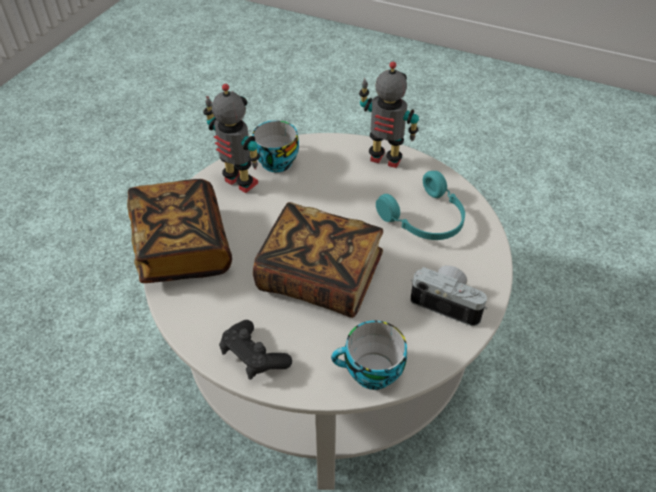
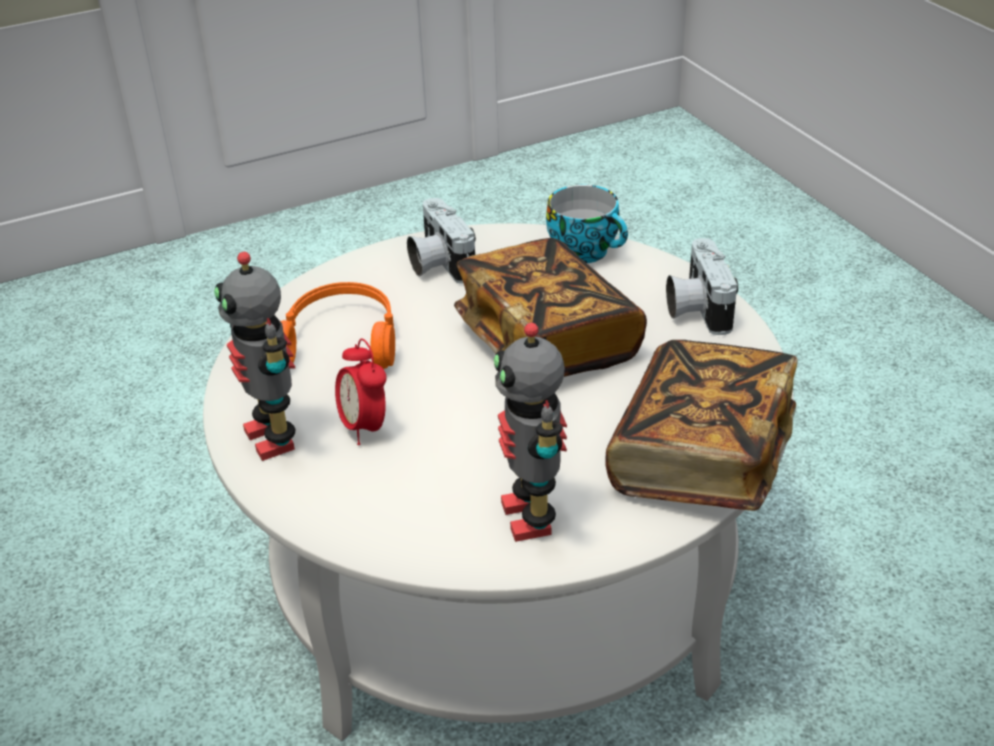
camera: 140 degrees left, 10 degrees down
black game controller [219,320,292,380] -> camera [666,238,738,335]
cup [252,120,299,172] -> none
turquoise headphones [376,171,465,240] -> orange headphones [280,282,395,369]
none -> alarm clock [335,338,387,445]

